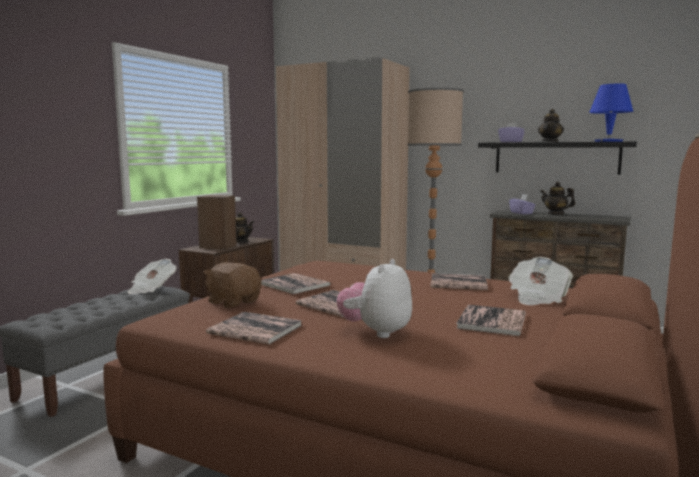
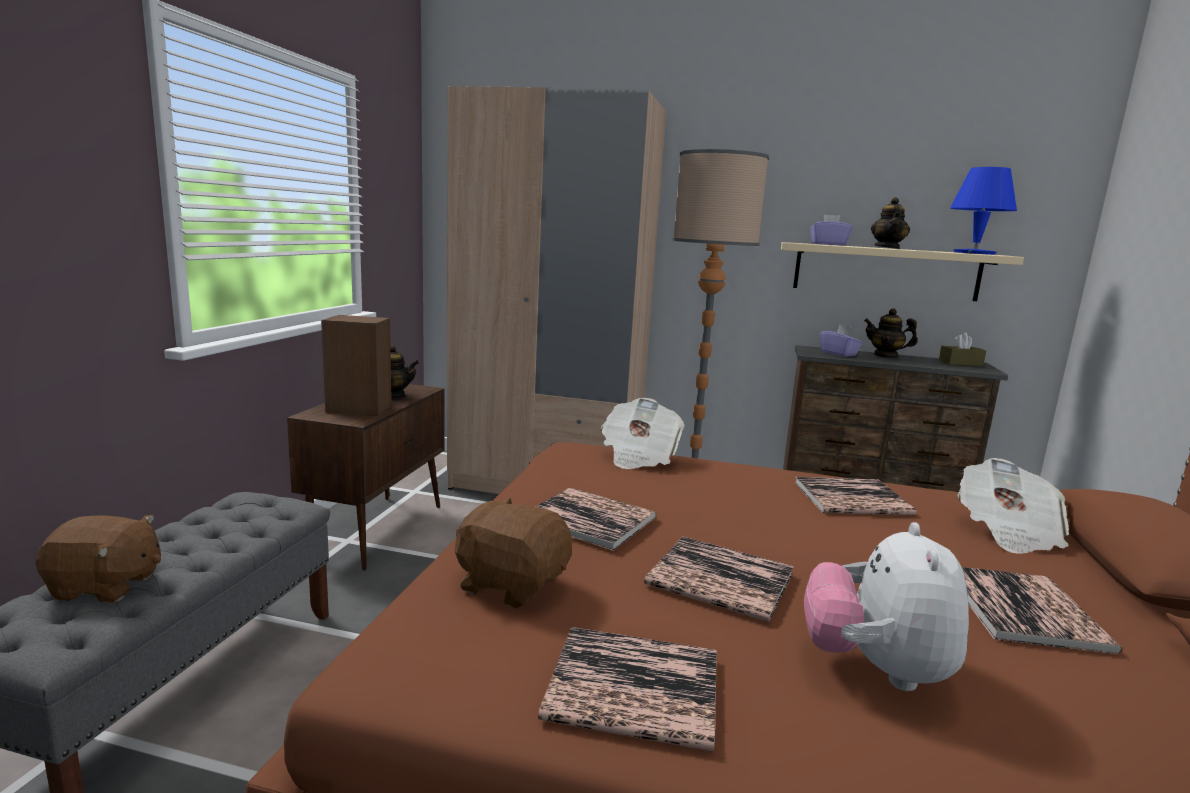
camera: 15 degrees left, 5 degrees up
newspaper [127,259,177,294] -> newspaper moved to [601,398,685,469]
black shelf [478,142,637,175] -> beige shelf [781,242,1024,301]
none -> brown plush toy [35,515,161,602]
none -> brown tissue box [939,333,986,366]

